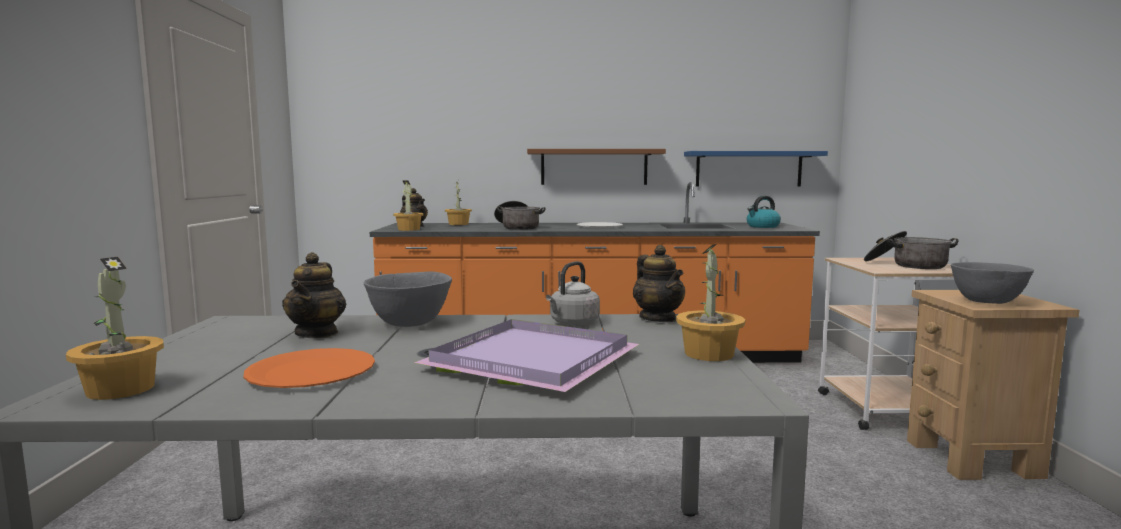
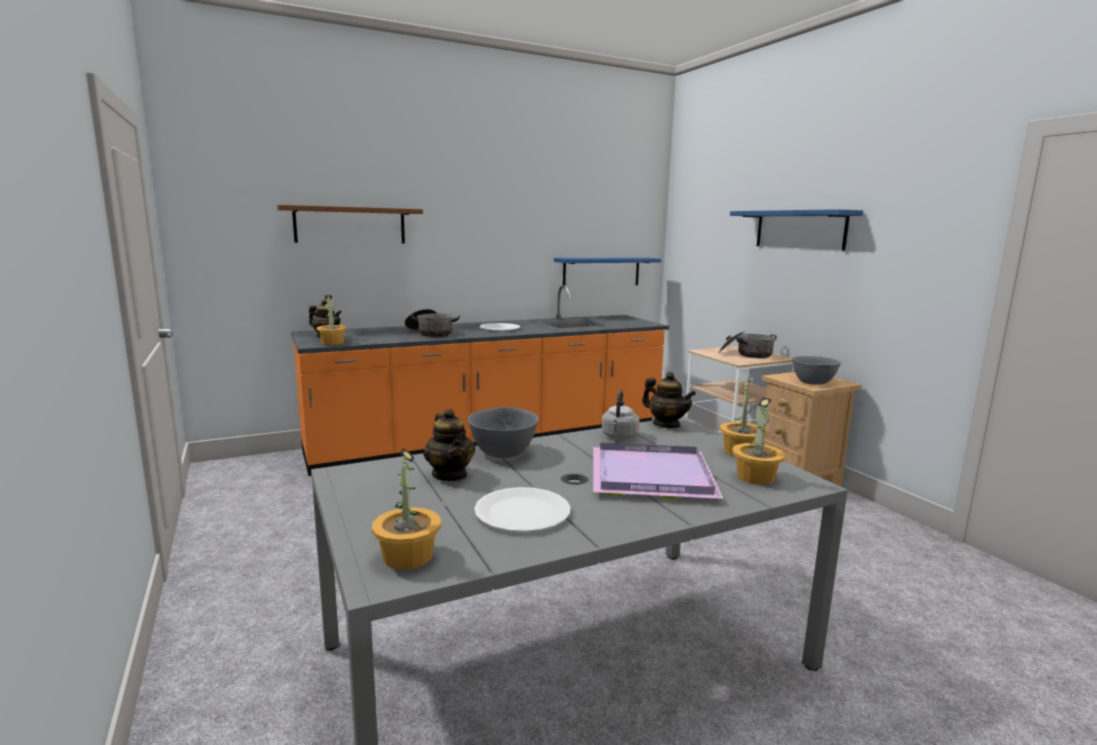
camera: 25 degrees left, 5 degrees up
orange plate [243,348,375,388] -> white plate [474,487,570,532]
potted plant [445,182,472,225] -> potted plant moved to [732,397,785,485]
brown shelf [527,149,666,185] -> brown shelf moved to [277,205,423,244]
kettle [747,196,781,228] -> none
none -> blue shelf [730,209,863,251]

